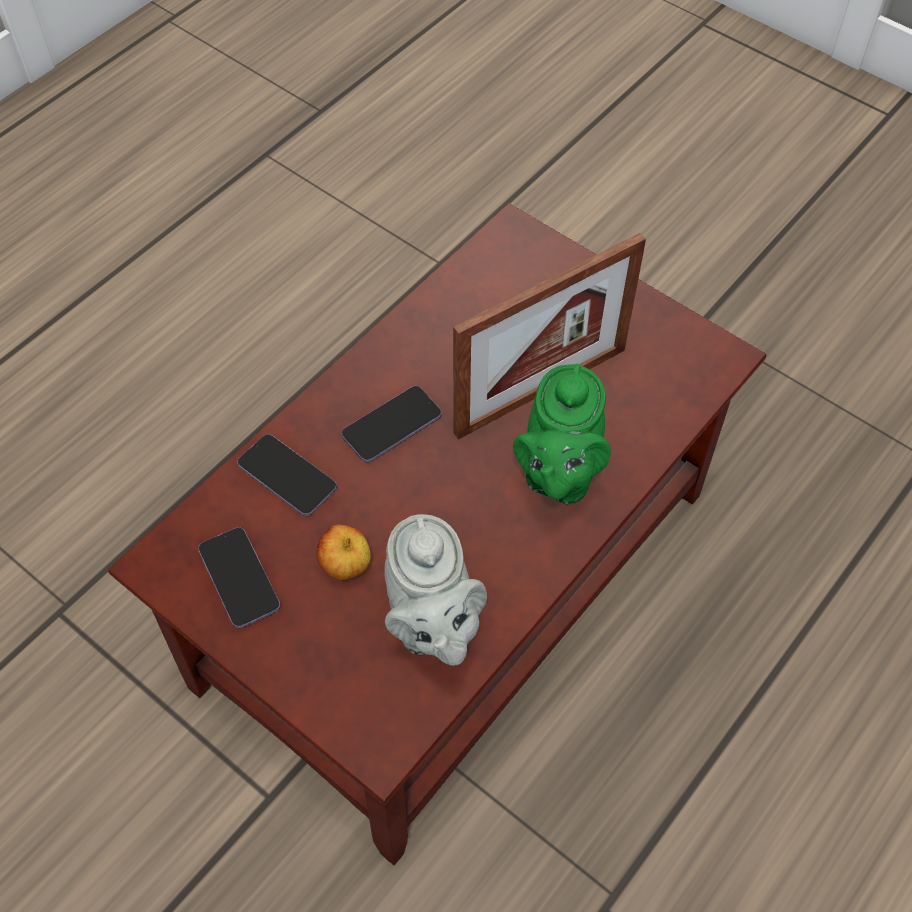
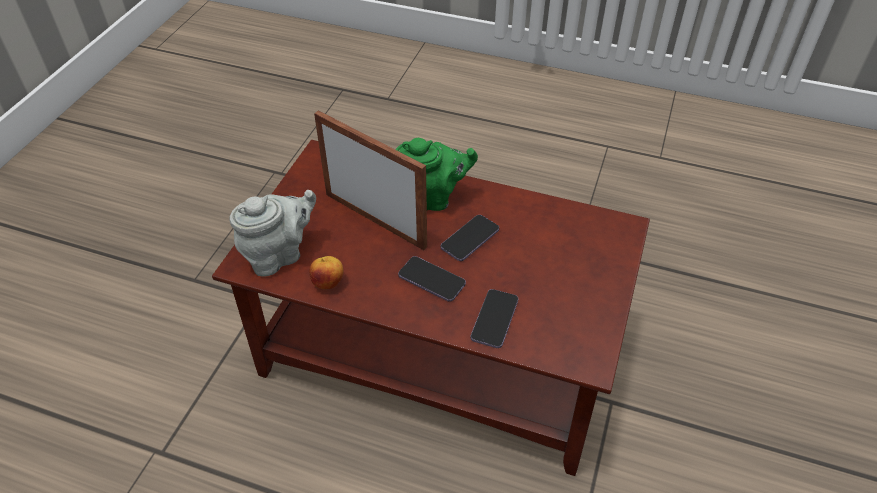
camera: 110 degrees left, 10 degrees down
phone [198,527,280,628] -> phone moved to [441,215,499,261]
apple [316,524,371,581] -> apple moved to [309,256,343,289]
grey teapot [384,514,487,666] -> grey teapot moved to [229,190,316,277]

